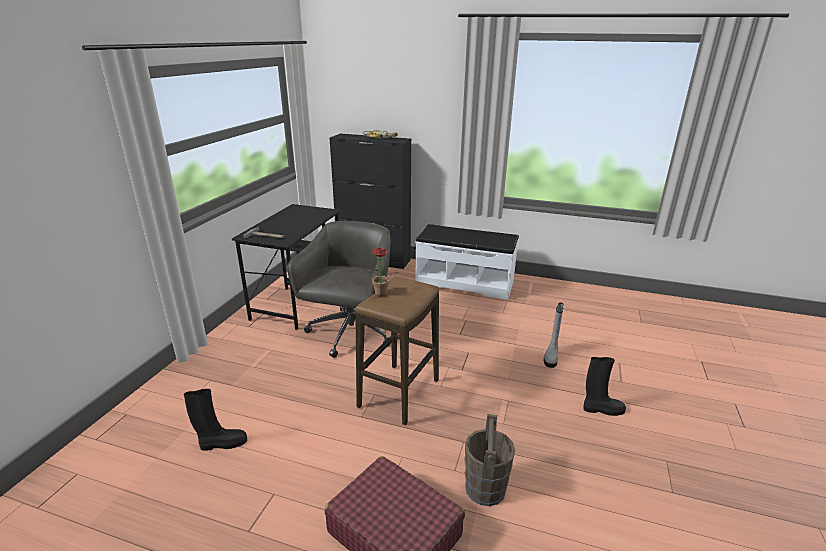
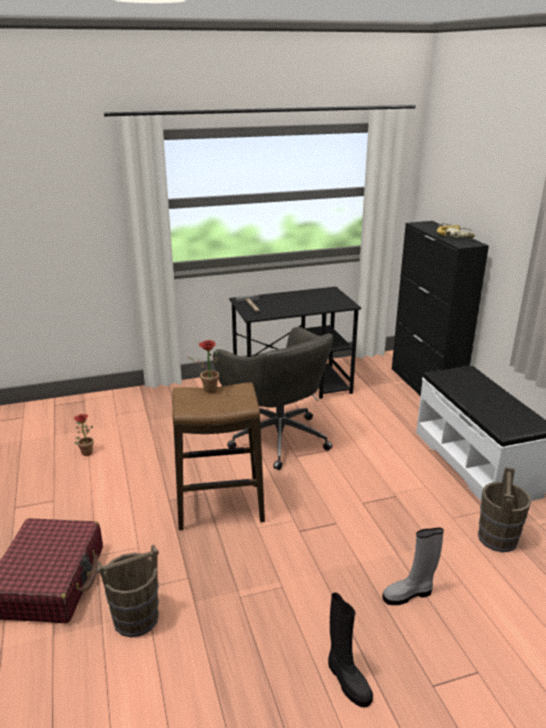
camera: 55 degrees right, 0 degrees up
black boot [184,389,247,451] -> potted plant [74,414,93,456]
grey office chair [288,221,391,358] -> grey office chair turned 75 degrees clockwise [213,327,333,470]
none -> brown bucket [478,467,532,552]

